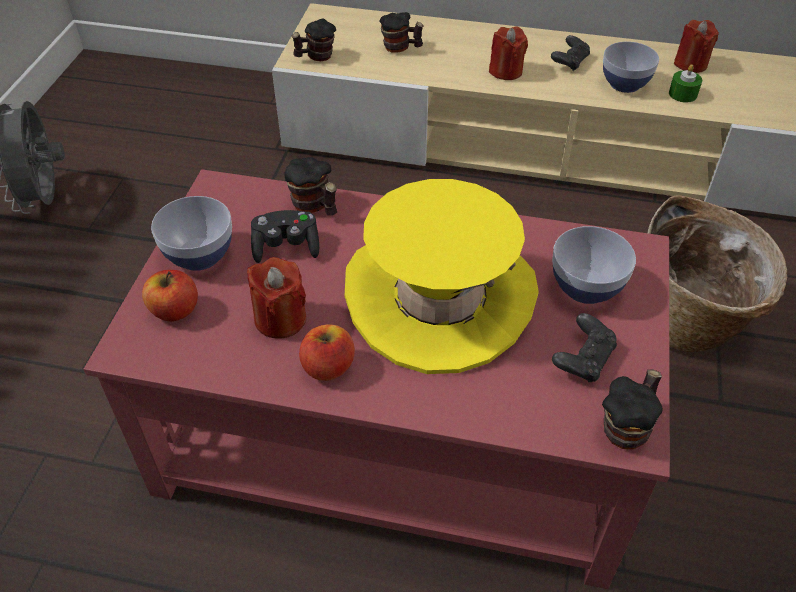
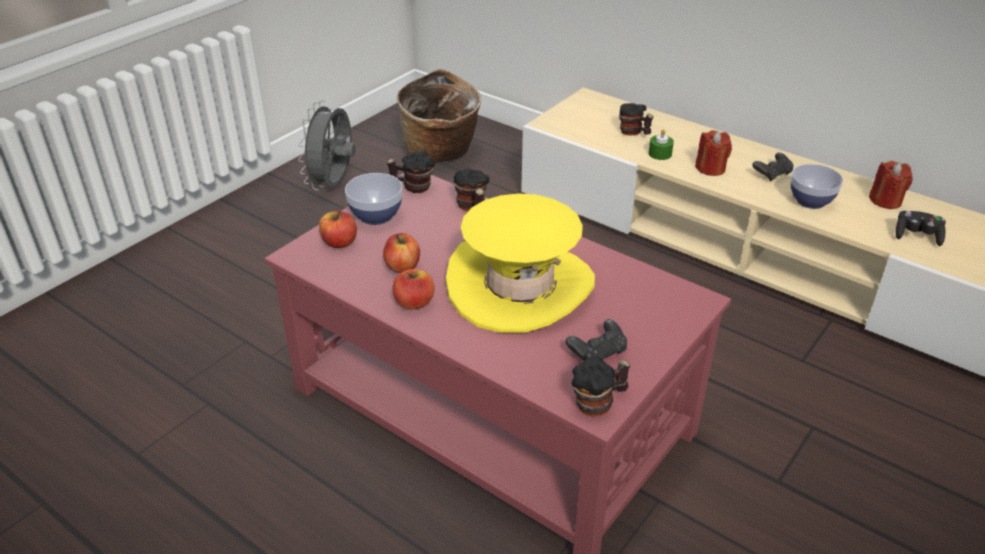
camera: 25 degrees right, 10 degrees down
red candle [247,257,306,339] -> apple [383,233,420,273]
black game controller [251,210,319,263] -> black game controller moved to [896,211,946,246]
mug [292,18,336,61] -> mug moved to [387,151,435,193]
bowl [552,226,636,304] -> none
basket [647,195,787,352] -> basket moved to [397,69,482,162]
green candle [669,65,702,103] -> green candle moved to [648,129,674,160]

